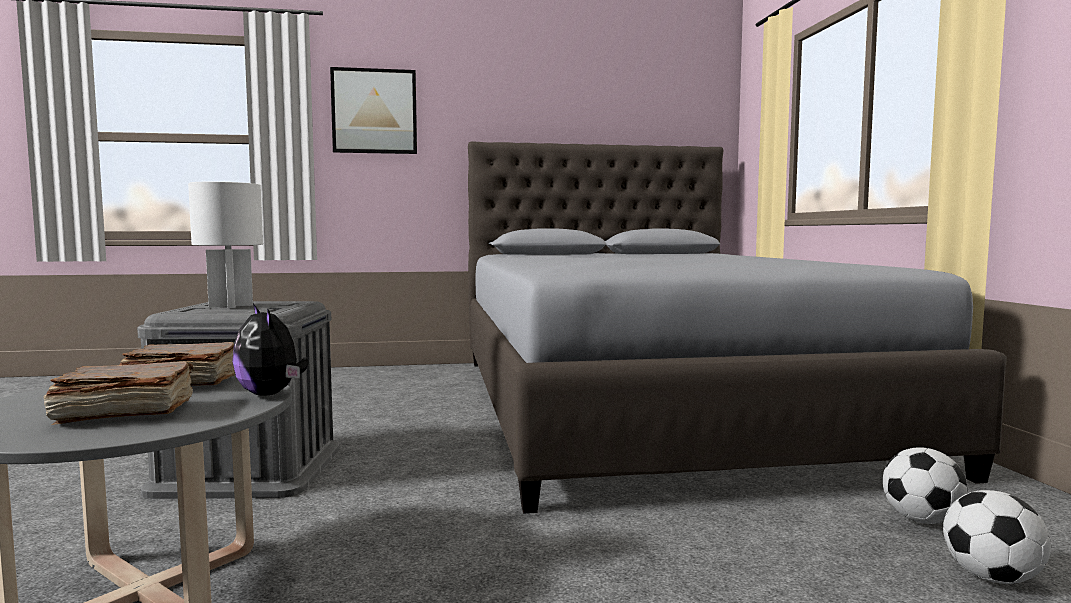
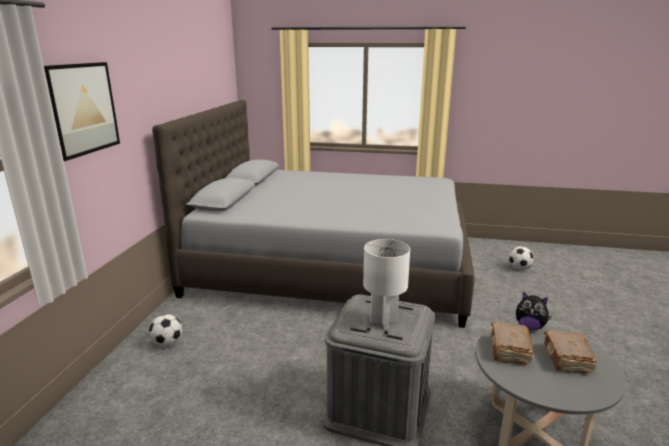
camera: 70 degrees left, 15 degrees up
plush toy [232,304,308,396] -> plush toy turned 45 degrees clockwise [516,292,552,330]
football [883,447,968,524] -> football moved to [149,314,183,347]

